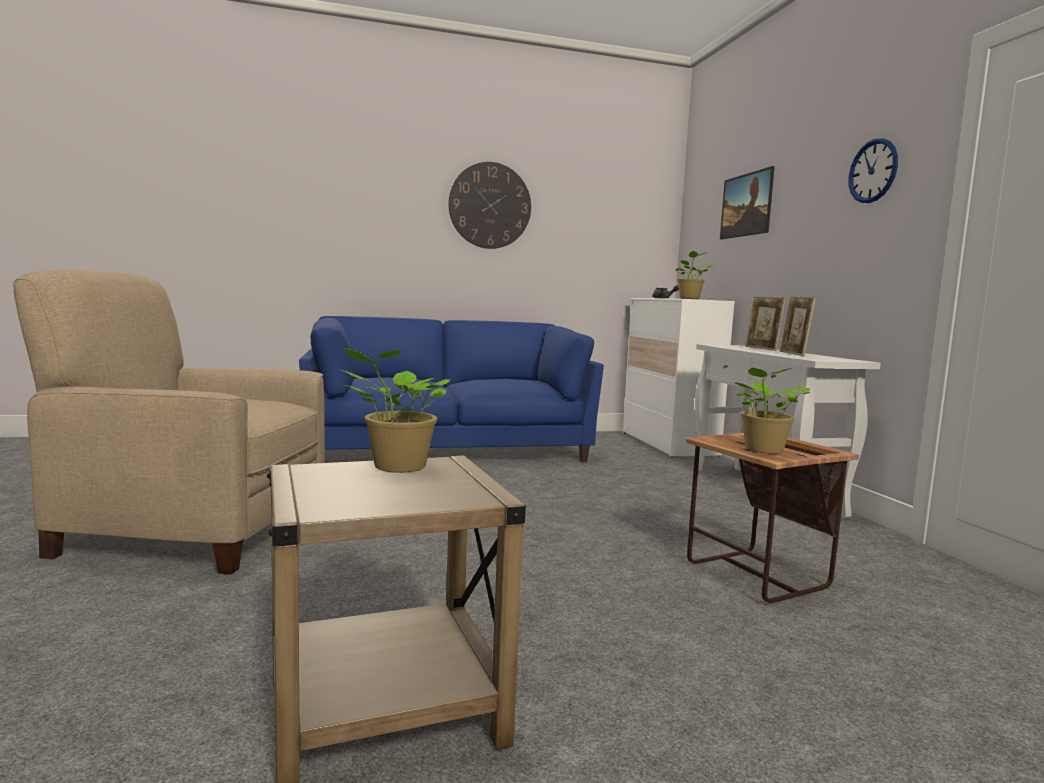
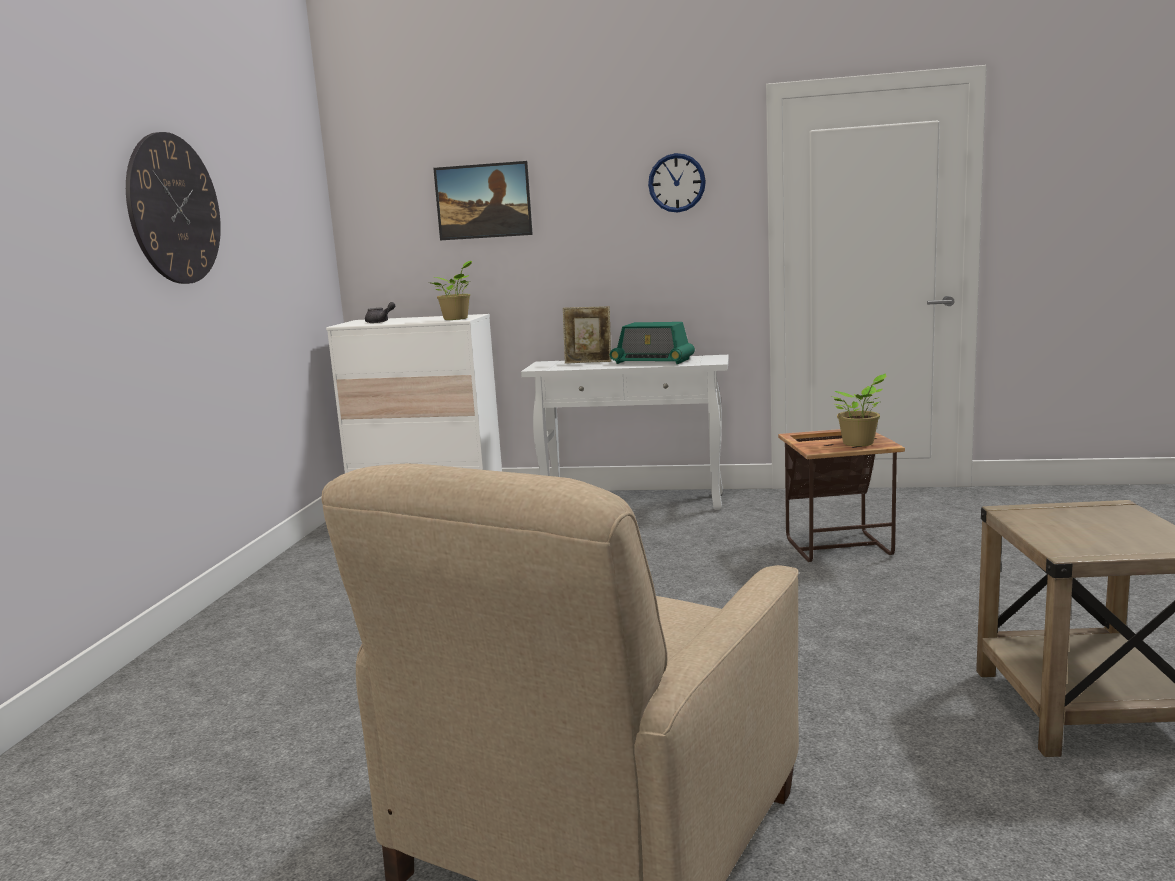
camera: 65 degrees left, 5 degrees up
blue sofa [299,316,604,462] -> none
potted plant [338,348,451,473] -> none
picture frame [780,296,816,356] -> radio [610,322,695,364]

